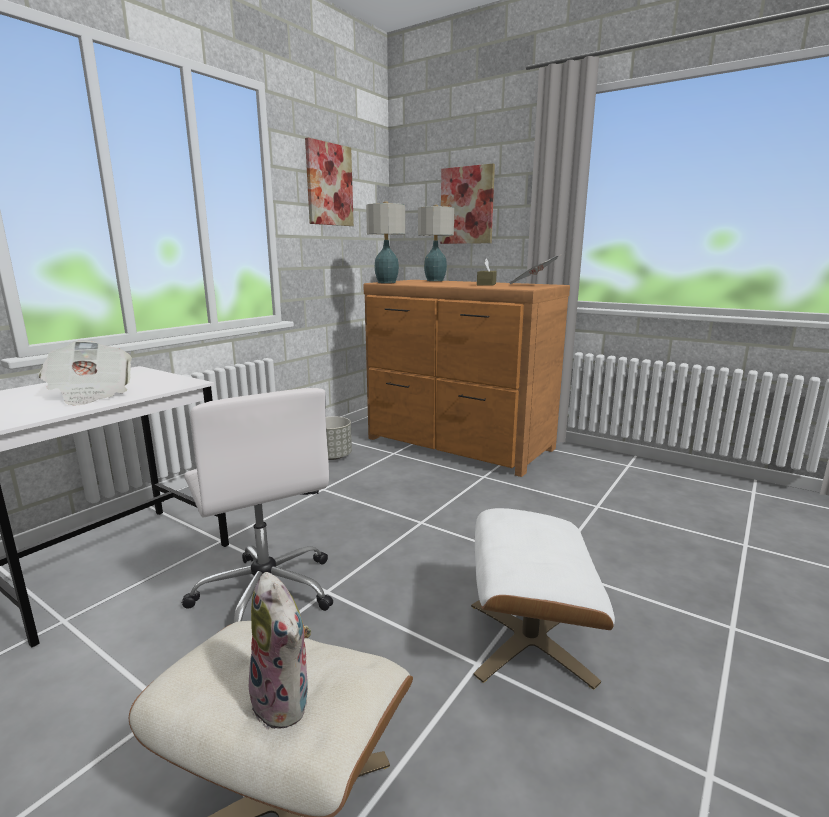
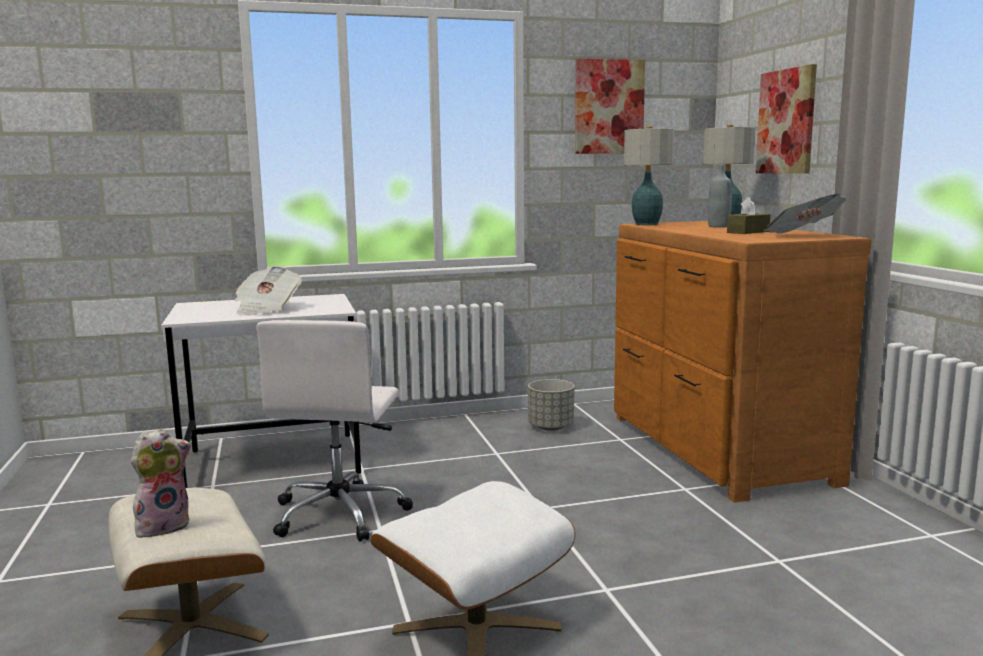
camera: 40 degrees right, 5 degrees down
plush toy [249,572,311,729] -> plush toy turned 135 degrees counterclockwise [131,429,191,539]
none -> grey bottle [708,165,732,228]

